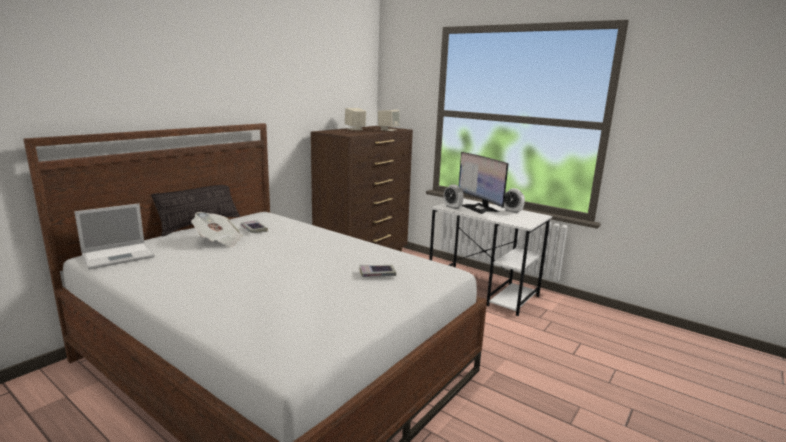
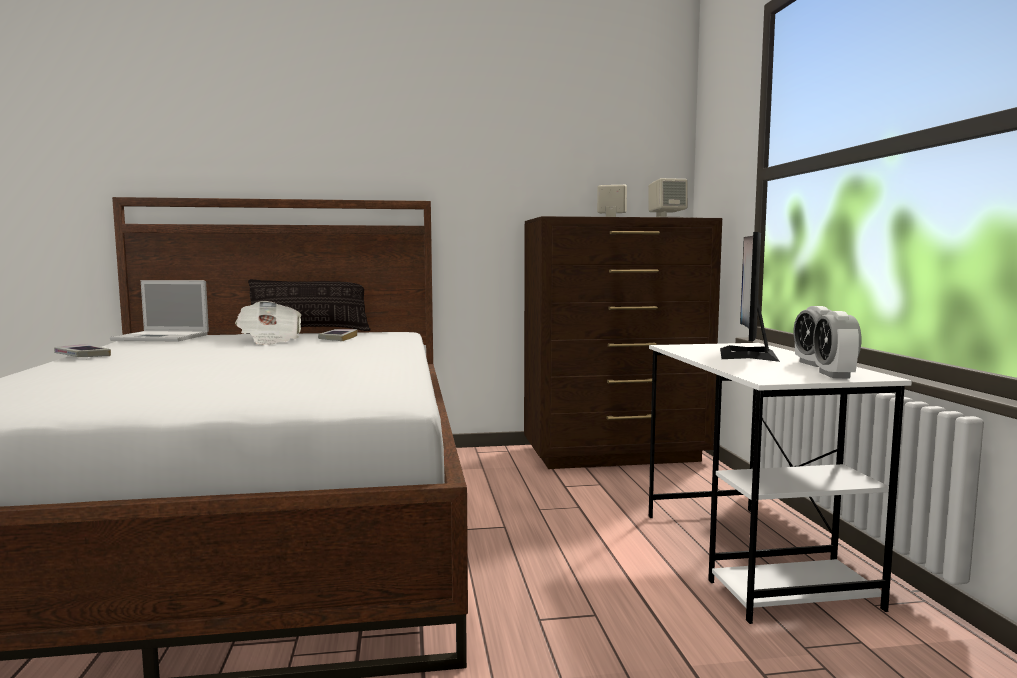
camera: 45 degrees right, 10 degrees down
book [360,265,396,277] -> book moved to [54,344,111,357]
alarm clock [444,184,464,209] -> alarm clock moved to [813,311,861,378]

